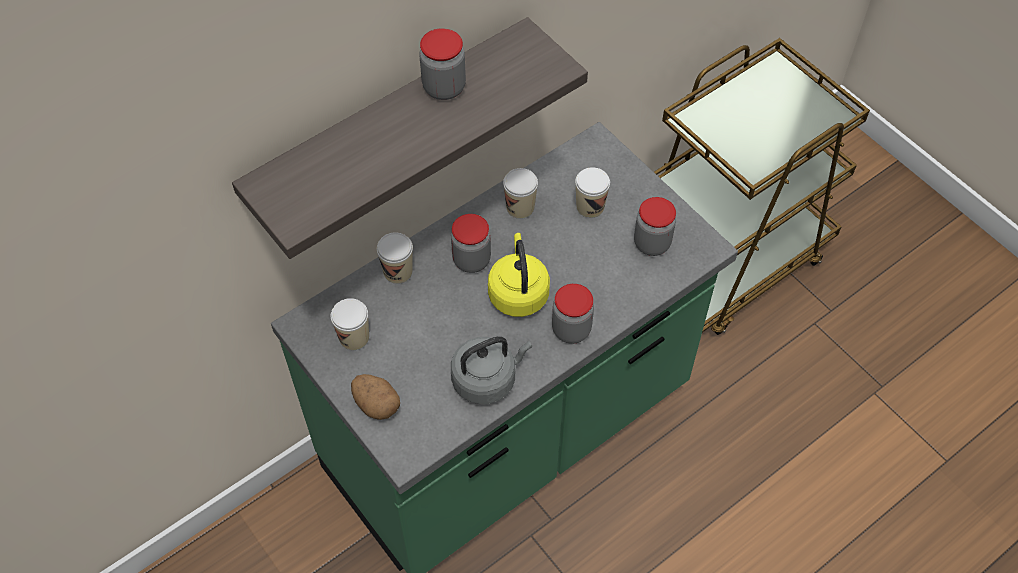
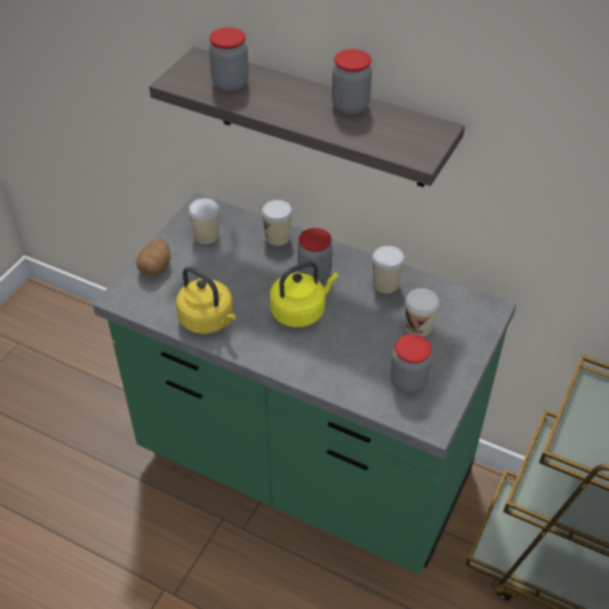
camera: 65 degrees right, 10 degrees down
grey kettle [451,337,532,404] -> yellow kettle [176,267,236,334]
jar [552,284,594,344] -> jar moved to [209,27,249,92]

